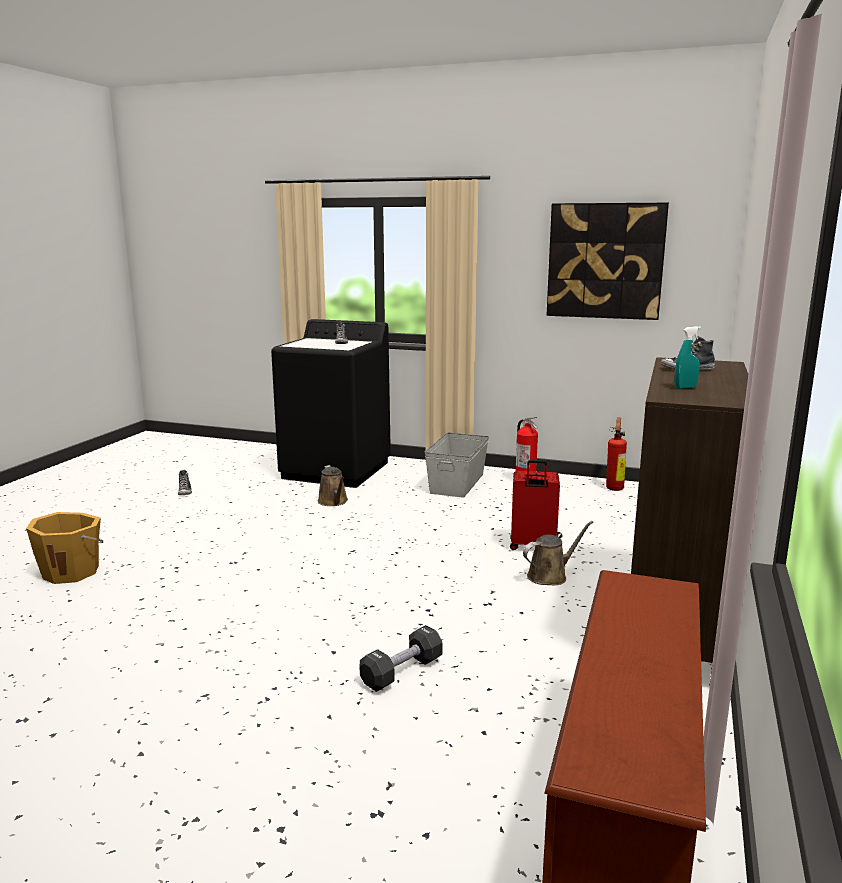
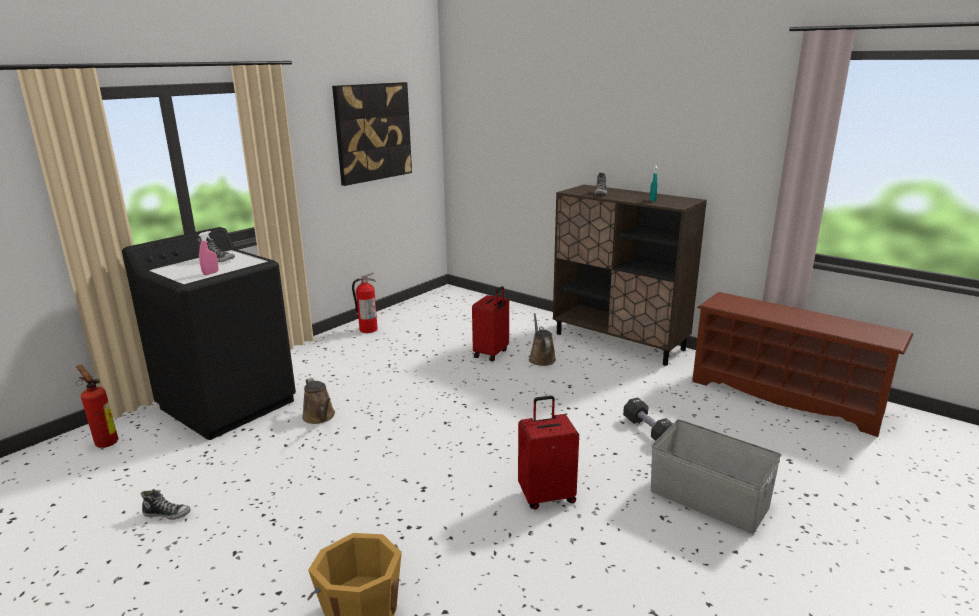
camera: 70 degrees left, 5 degrees up
brown watering can [318,465,348,506] -> brown watering can turned 60 degrees clockwise [302,378,335,424]
grey storage box [425,432,489,498] -> grey storage box moved to [651,420,781,534]
fire extinguisher [606,418,627,491] -> fire extinguisher moved to [76,365,118,448]
none -> pink spray bottle [198,231,218,275]
none -> red suitcase [518,396,579,509]

